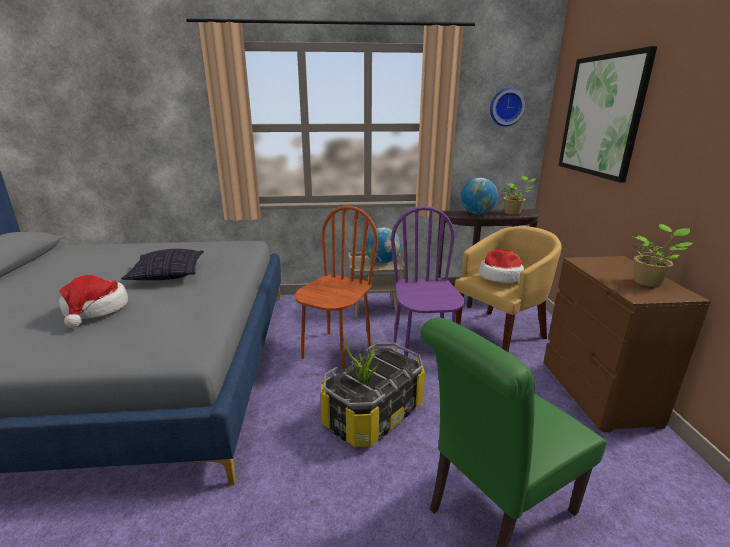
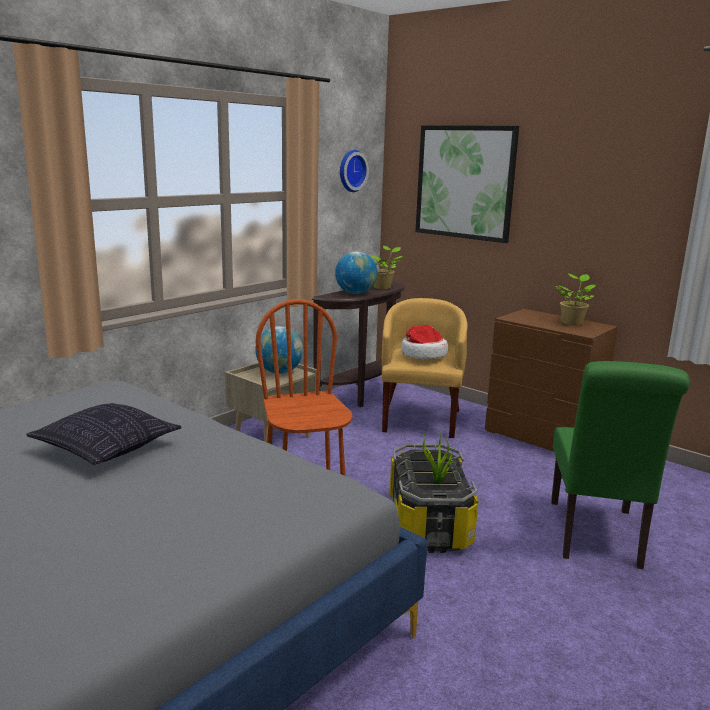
camera: 45 degrees left, 5 degrees down
hat [59,275,128,328] -> none
purple chair [391,206,465,357] -> none

